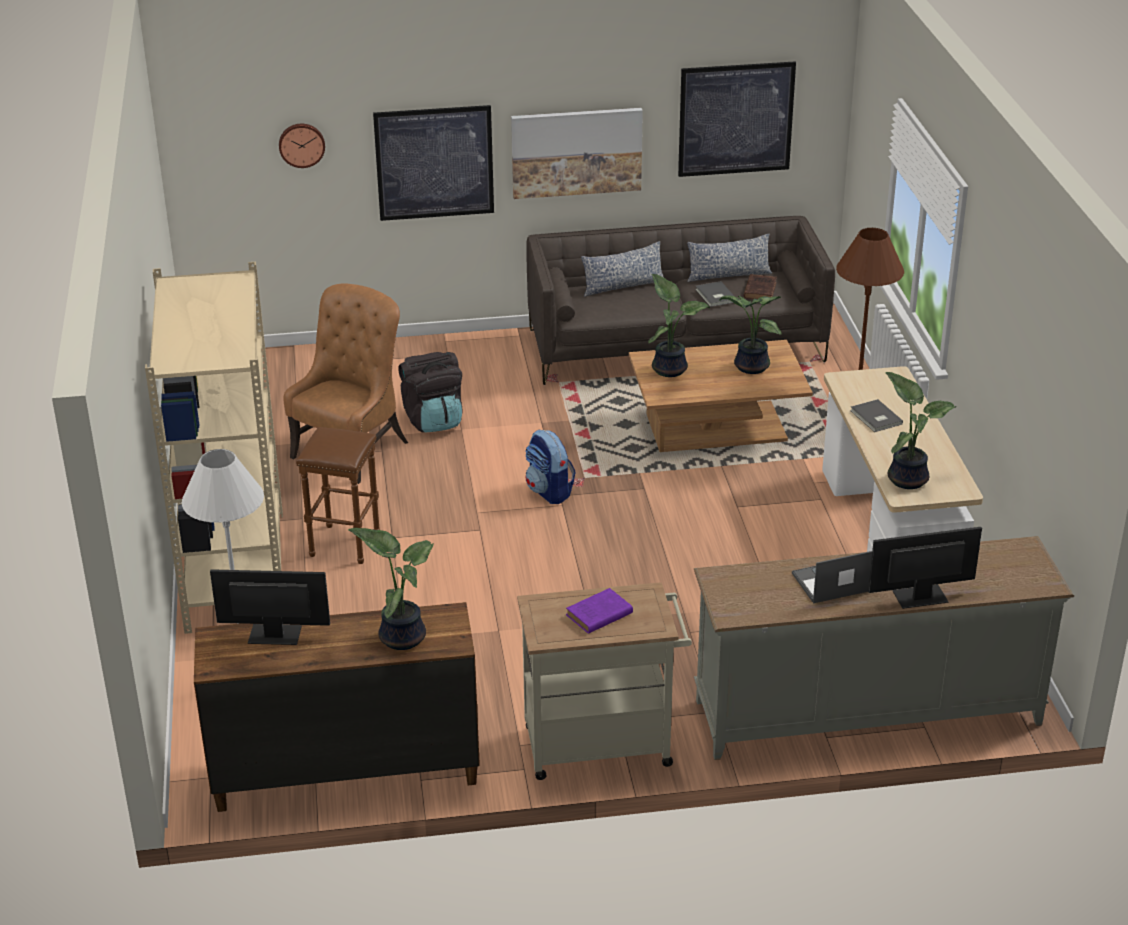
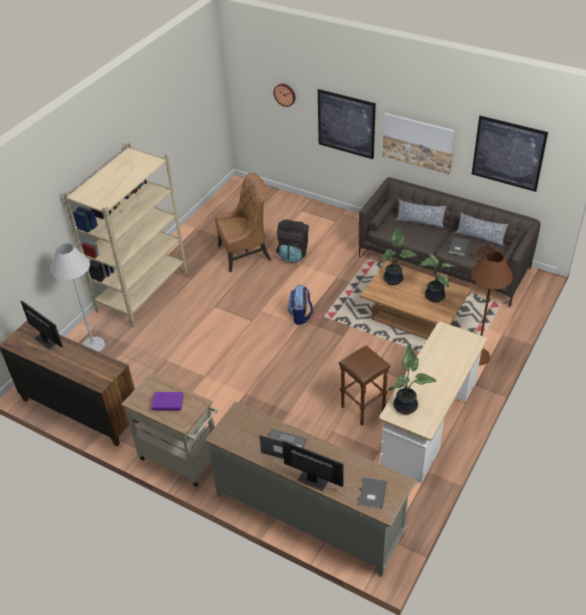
camera: 40 degrees right, 10 degrees up
brown stool [296,427,380,564] -> brown stool moved to [339,345,390,425]
potted plant [348,528,434,650] -> none
grey book [850,399,903,432] -> grey book moved to [359,477,387,509]

